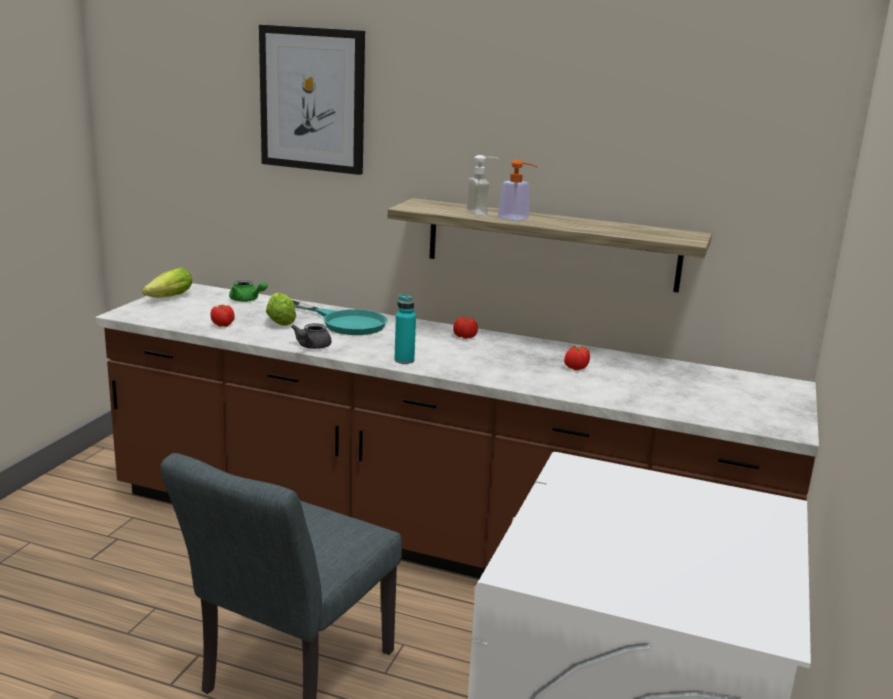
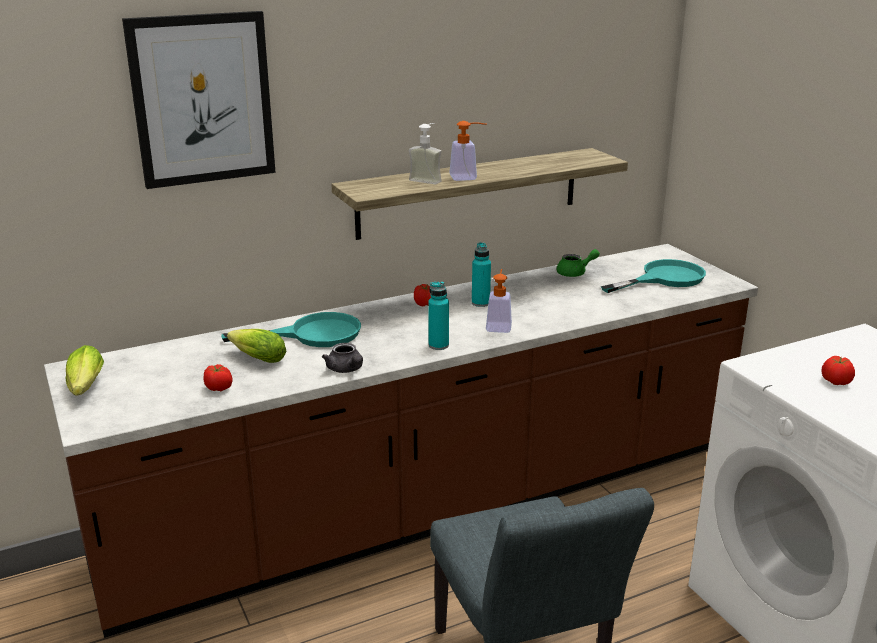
camera: 45 degrees left, 5 degrees up
green teapot [229,280,268,302] -> green teapot moved to [557,249,600,277]
tomato [564,346,590,370] -> tomato moved to [822,356,855,385]
none -> turquoise bottle [472,242,491,307]
none -> soap dispenser [486,269,512,333]
none -> turquoise frying pan [601,259,706,293]

